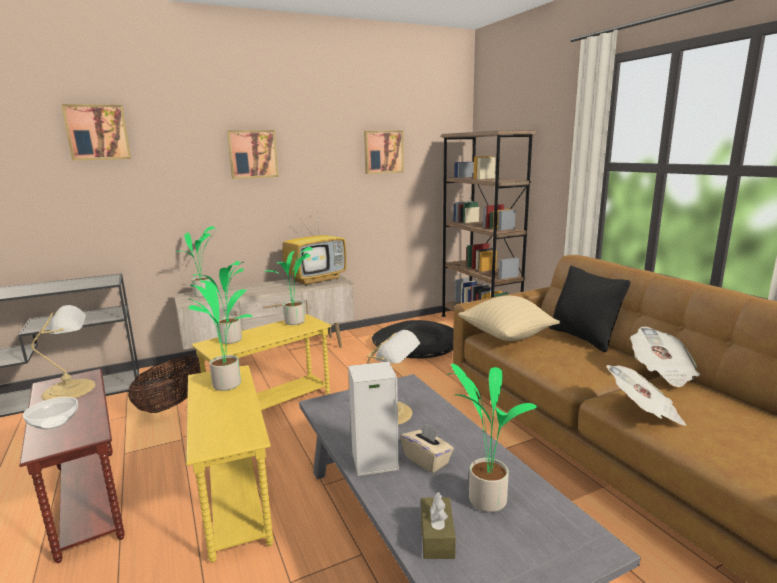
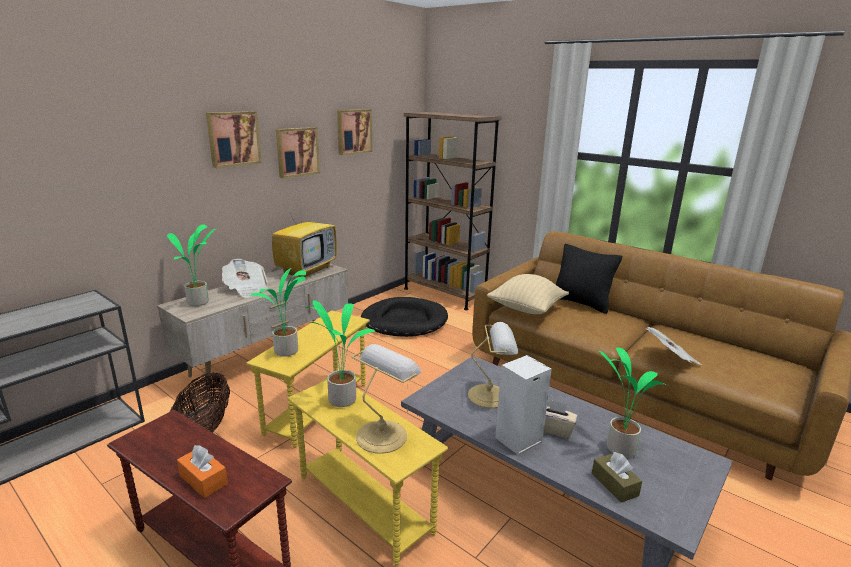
camera: 25 degrees left, 5 degrees up
bowl [23,397,78,430] -> orange tissue box [177,445,228,498]
table lamp [31,305,95,401] -> table lamp moved to [351,344,421,454]
picture [61,104,131,161] -> picture moved to [276,127,320,178]
potted plant [264,247,313,325] -> none
newspaper [630,327,700,387] -> newspaper moved to [222,259,268,298]

